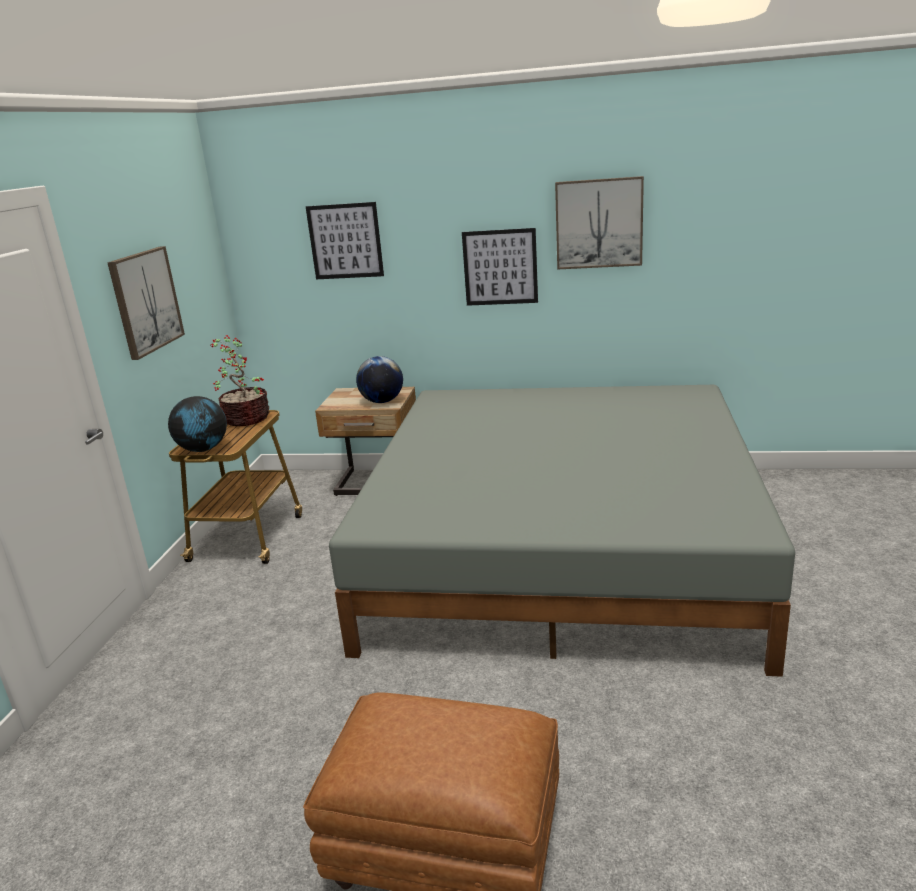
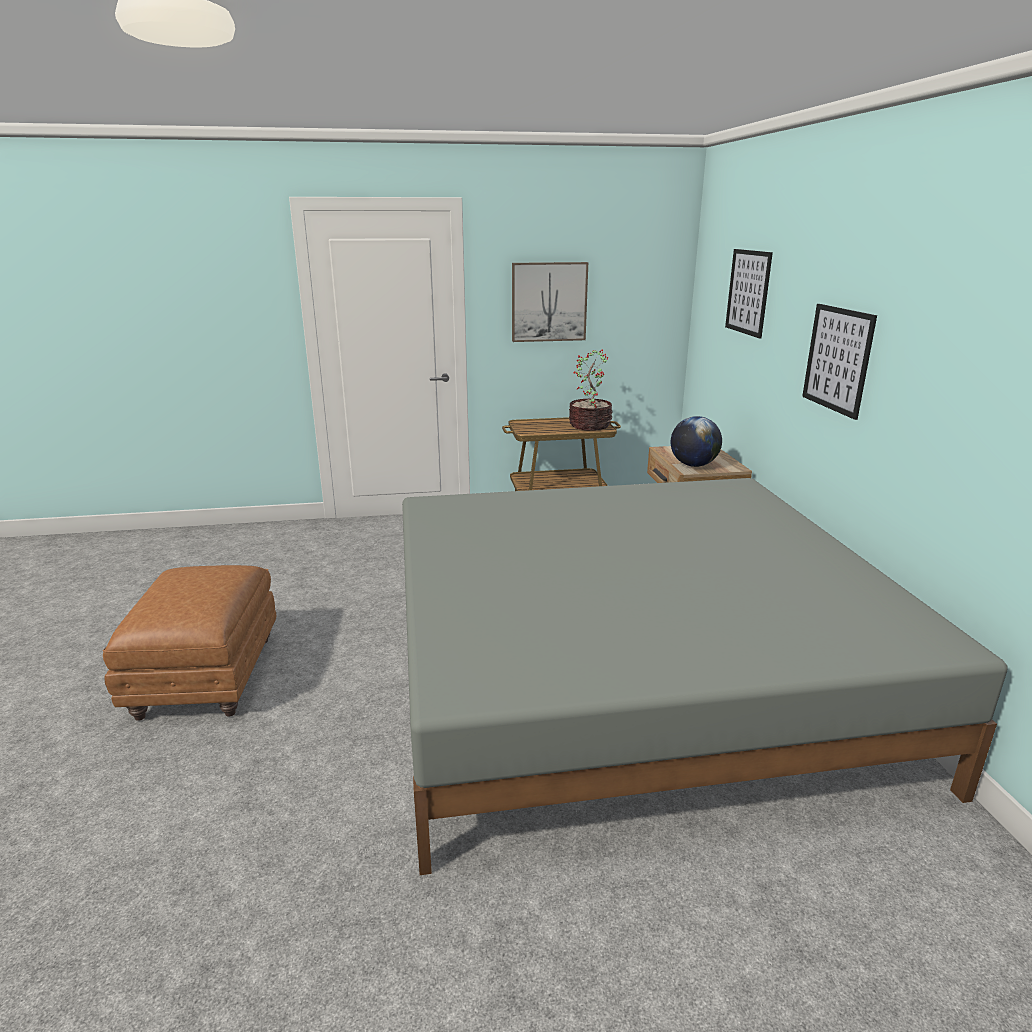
camera: 70 degrees right, 0 degrees up
globe [168,396,227,452] -> none
picture [555,176,644,270] -> none

